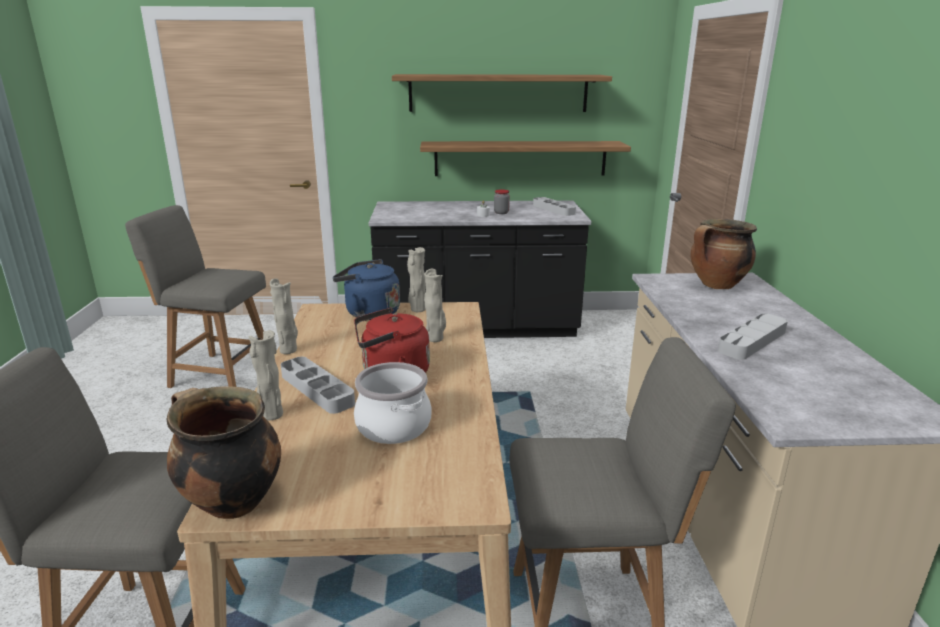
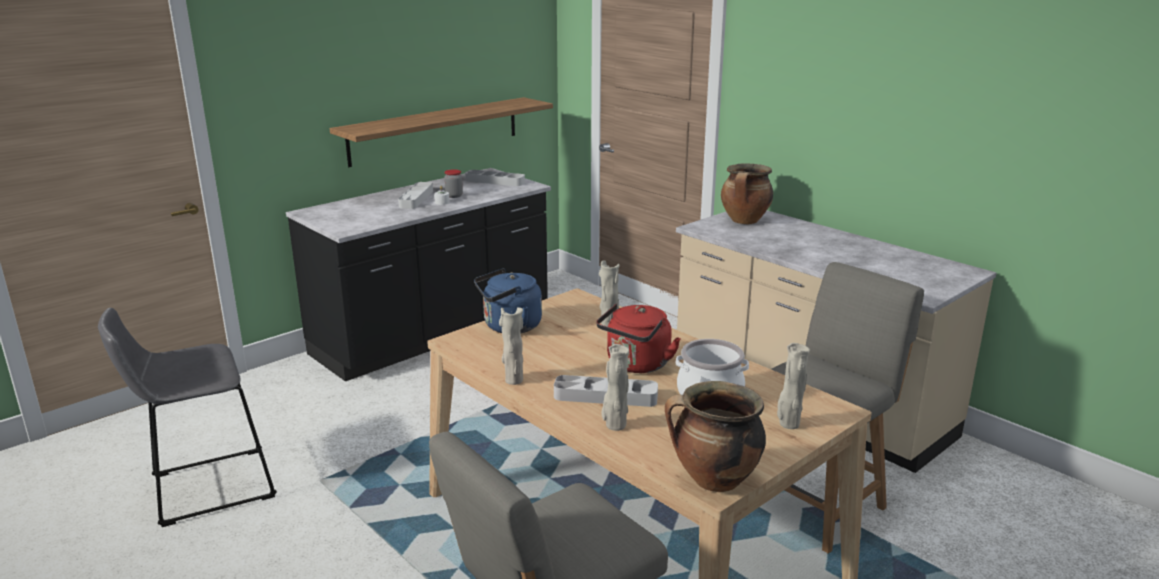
camera: 40 degrees left, 0 degrees up
grey chair [125,205,266,388] -> grey stool [98,308,277,527]
shelf [392,74,612,112] -> none
beige vase [407,247,425,312] -> beige vase moved to [777,343,810,429]
grey tray [718,313,788,360] -> grey tray moved to [398,182,433,209]

